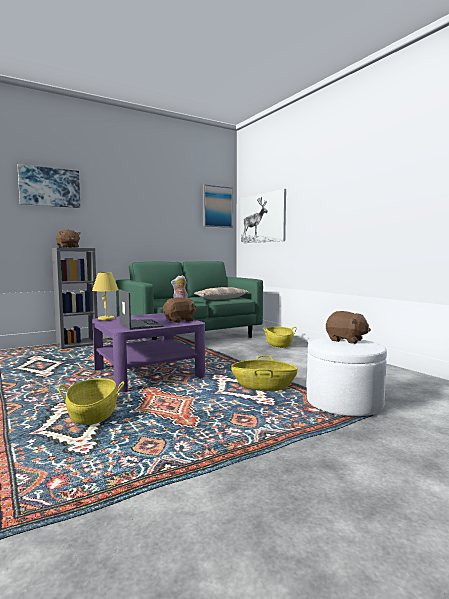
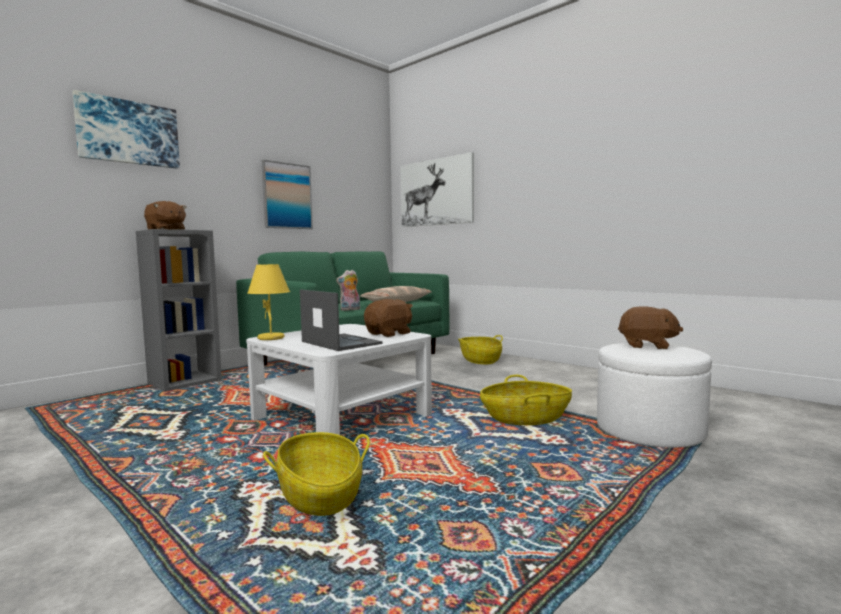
camera: 15 degrees left, 0 degrees up
purple coffee table [92,313,205,393] -> white coffee table [246,324,432,435]
picture [203,184,233,228] -> picture moved to [262,160,313,229]

